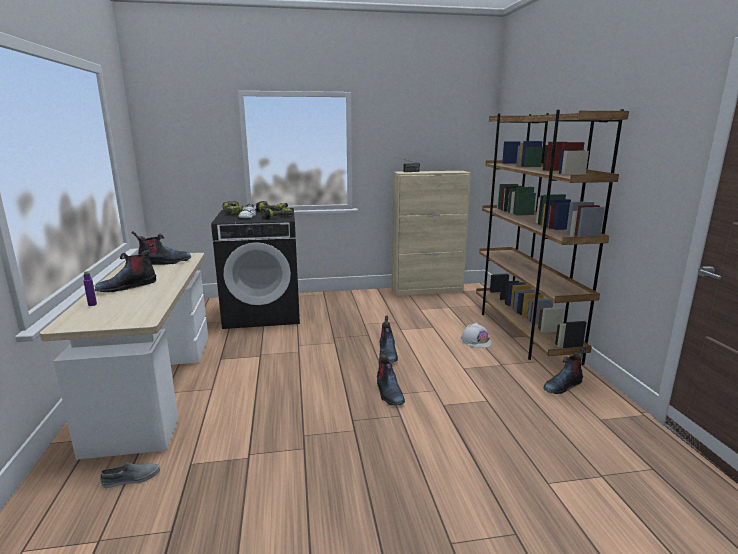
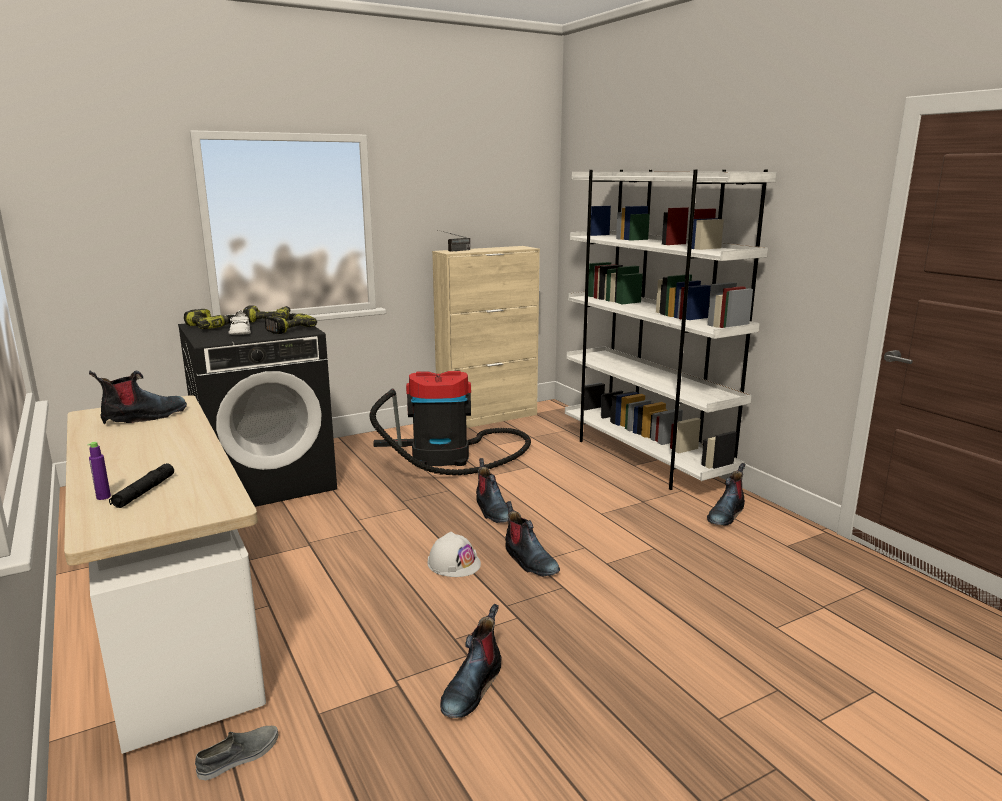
camera: 20 degrees left, 0 degrees up
boot [95,244,156,292] -> boot moved to [440,604,502,718]
white hard hat [461,323,492,348] -> white hard hat moved to [427,532,481,577]
brown bookcase [476,109,629,365] -> white bookcase [565,170,777,490]
none -> black flashlight [109,463,174,508]
none -> vacuum cleaner [370,371,531,475]

